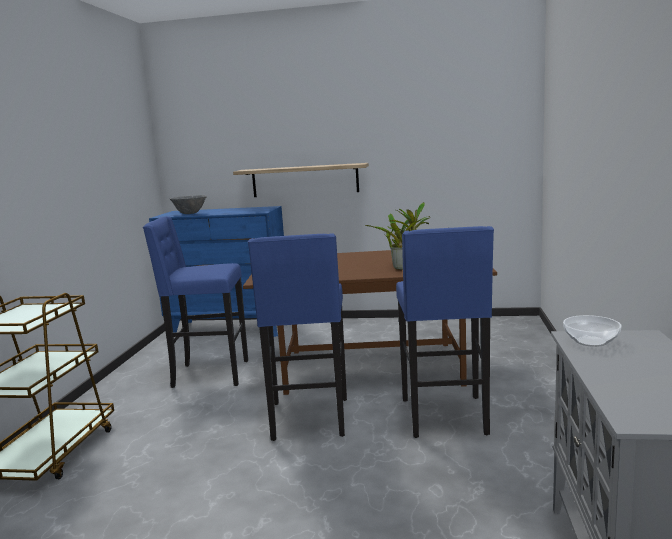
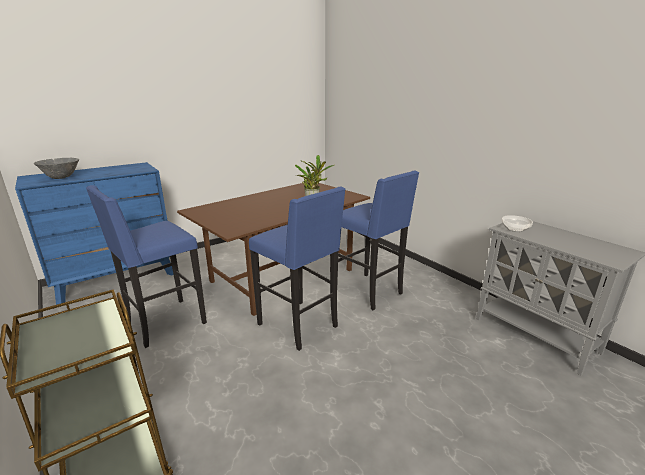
camera: 45 degrees left, 10 degrees up
shelf [233,163,369,197] -> none

